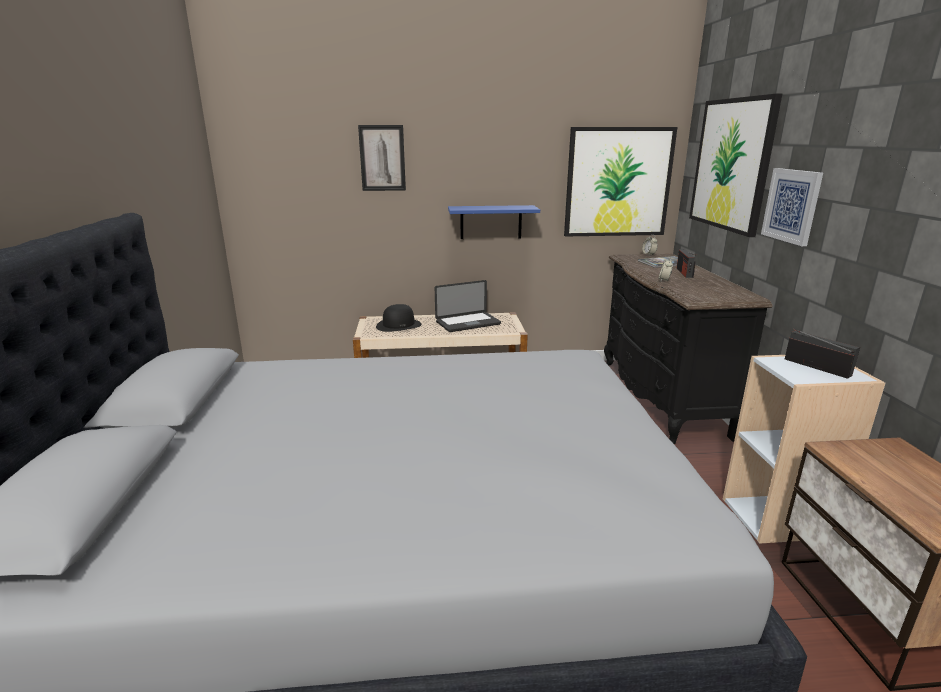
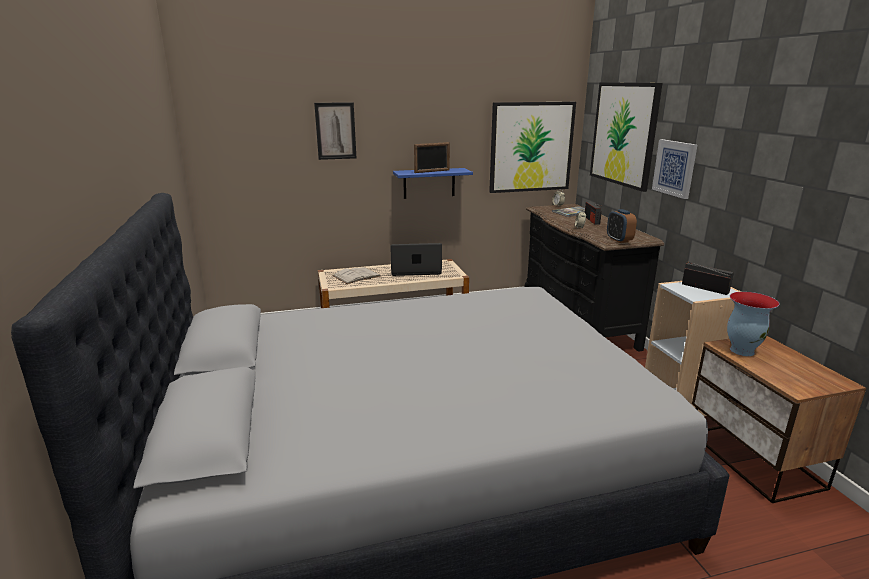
camera: 10 degrees left, 0 degrees up
black hat [376,304,422,332] -> white book [332,267,381,284]
laptop [435,280,501,332] -> laptop turned 150 degrees counterclockwise [390,243,442,276]
none -> picture frame [414,142,450,173]
none -> alarm clock [607,209,637,243]
none -> vase [727,292,780,356]

